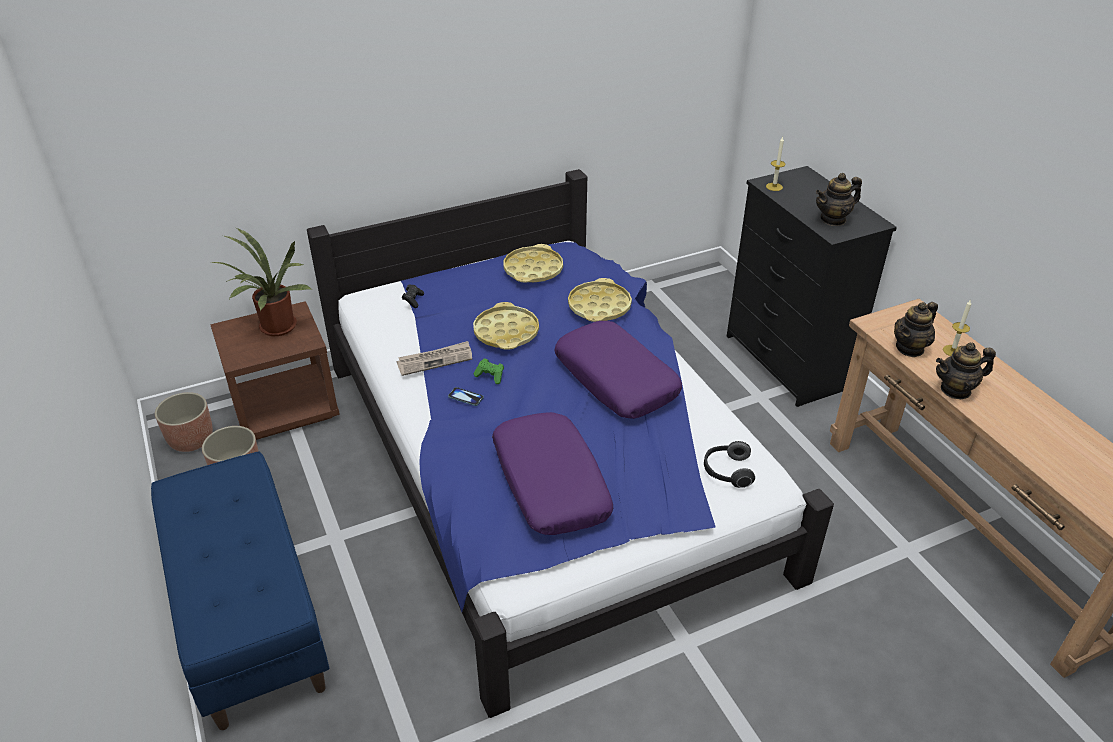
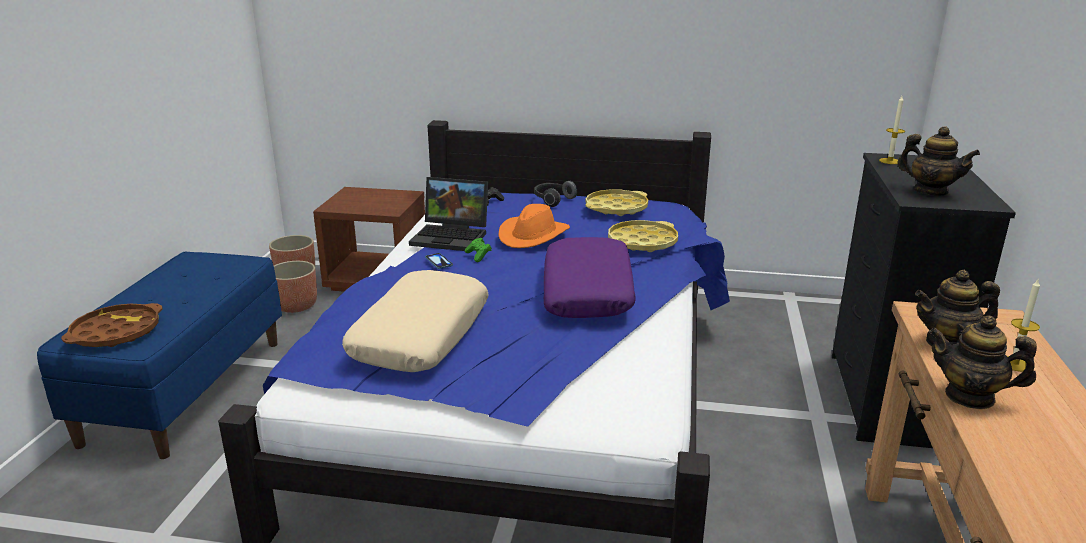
camera: 35 degrees right, 15 degrees down
potted plant [212,228,312,336] -> none
newspaper [397,341,472,376] -> laptop [409,177,488,251]
yellow tray [473,302,539,350] -> orange hat [499,204,570,248]
purple pillow [492,412,613,535] -> beige pillow [342,270,489,372]
headphones [704,441,755,488] -> headphones moved to [534,181,577,207]
teapot [816,173,862,226] -> teapot turned 150 degrees counterclockwise [897,126,980,196]
none -> brown tray [61,303,162,347]

